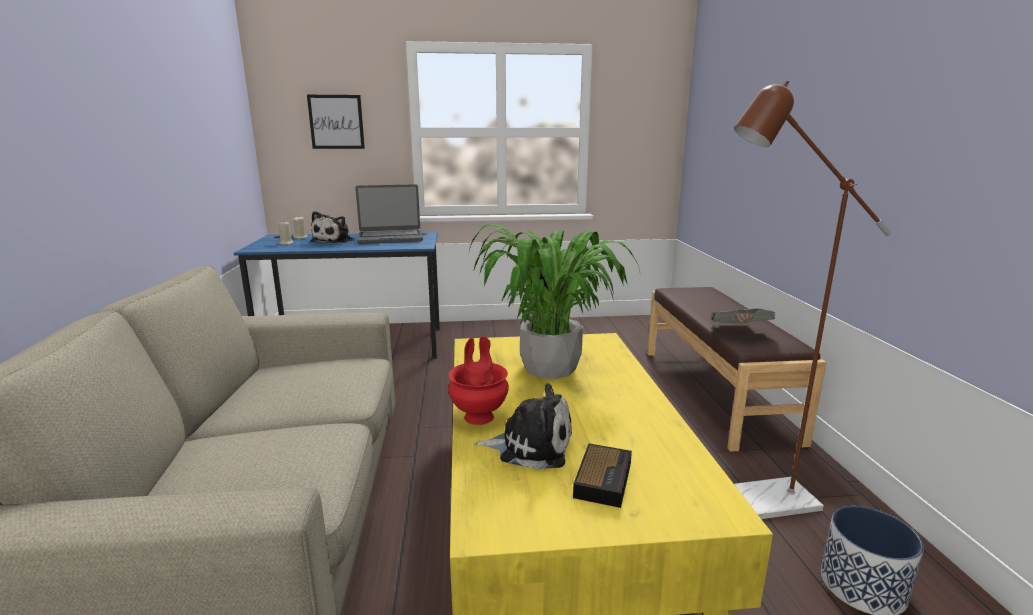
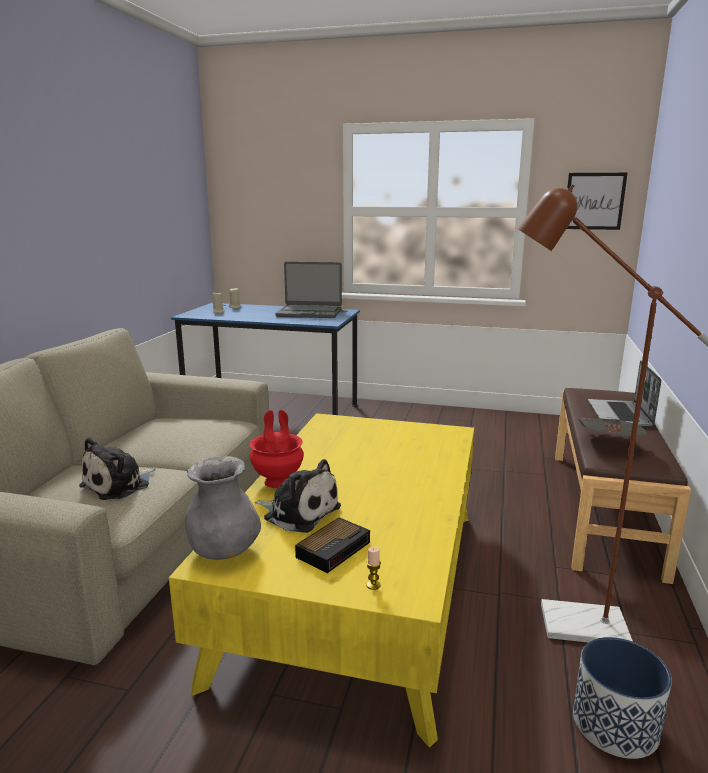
camera: 20 degrees right, 0 degrees up
picture [307,95,365,149] -> picture moved to [567,173,628,230]
plush toy [311,211,354,243] -> plush toy moved to [79,437,155,500]
potted plant [469,223,641,379] -> none
none -> grey vase [185,456,261,560]
none -> candle [366,547,381,590]
none -> laptop [588,361,661,427]

